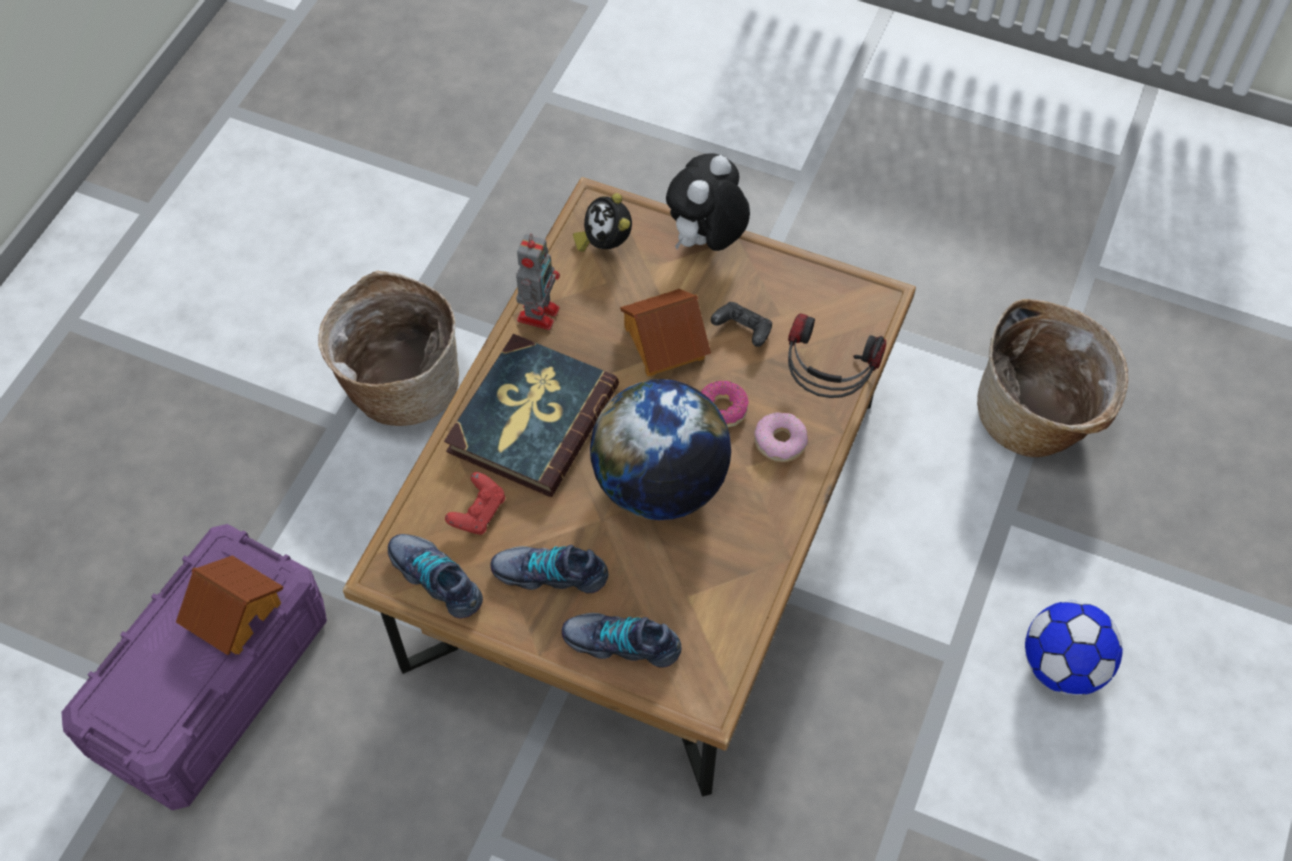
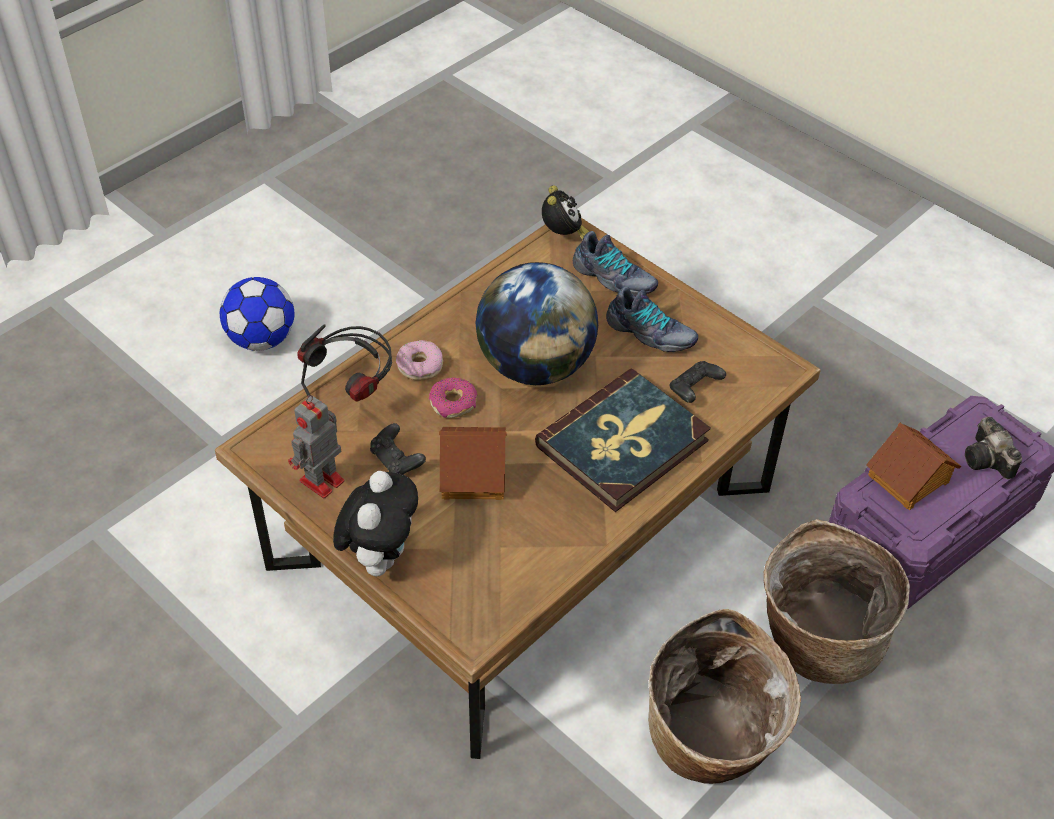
camera: 160 degrees left, 10 degrees down
shoe [388,534,483,619] -> none
red game controller [445,472,505,535] -> black game controller [669,361,726,403]
toy robot [516,234,560,330] -> toy robot moved to [288,395,345,499]
alarm clock [573,193,632,252] -> alarm clock moved to [542,185,589,240]
plush toy [666,153,750,251] -> plush toy turned 45 degrees counterclockwise [333,471,418,576]
basket [977,299,1128,457] -> basket moved to [764,519,910,684]
none -> camera [965,416,1022,479]

